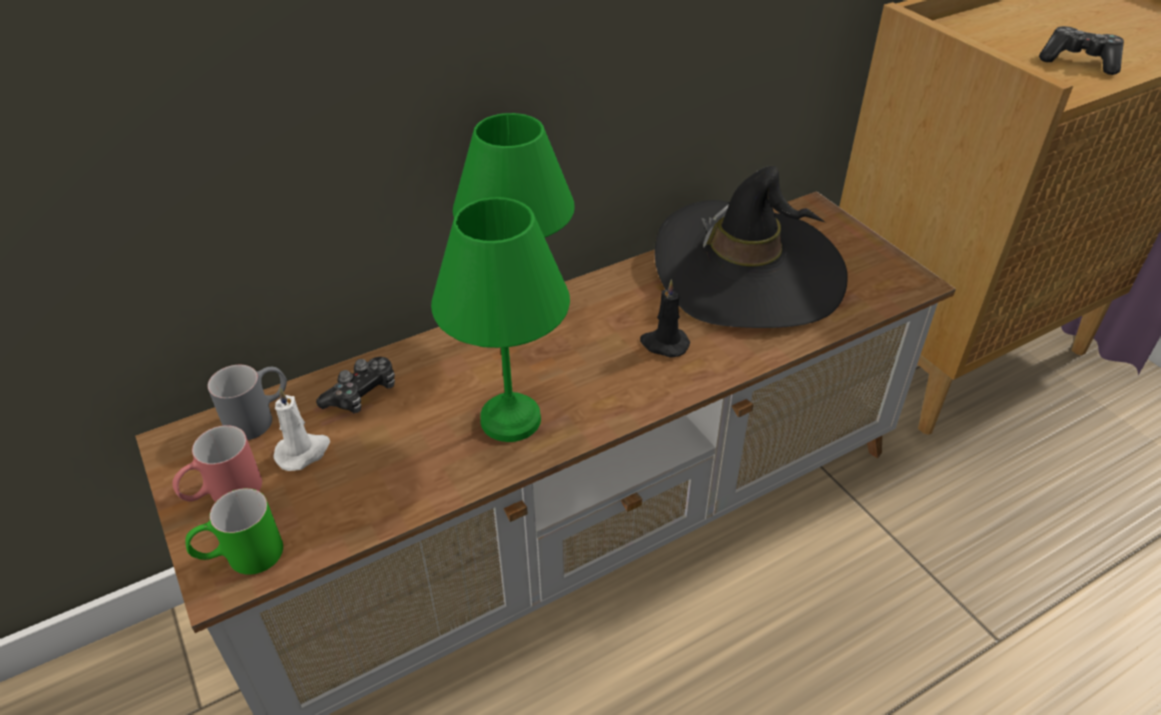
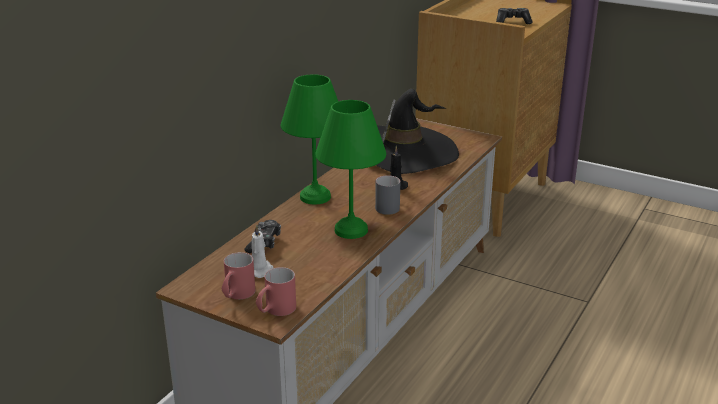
camera: 30 degrees left, 15 degrees down
green mug [185,488,283,575] -> red mug [256,267,296,316]
grey mug [208,365,287,440] -> grey mug moved to [375,175,400,215]

